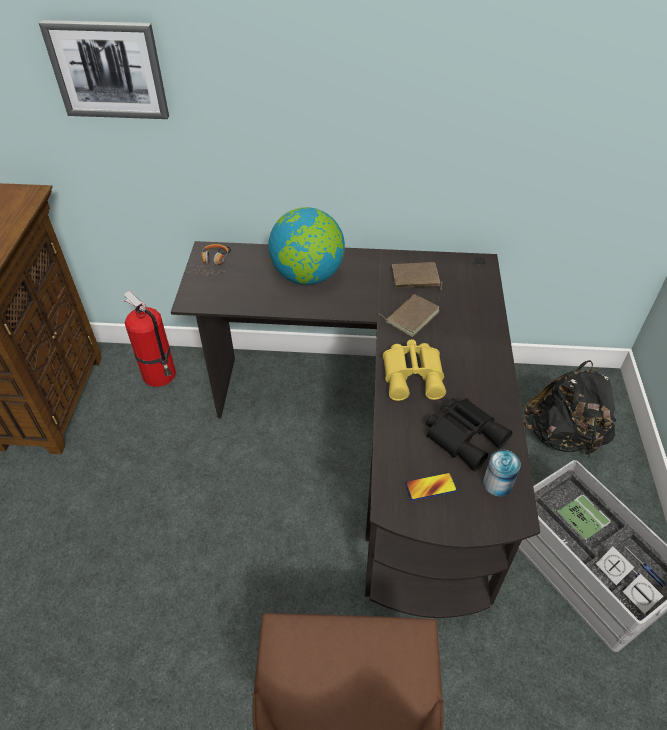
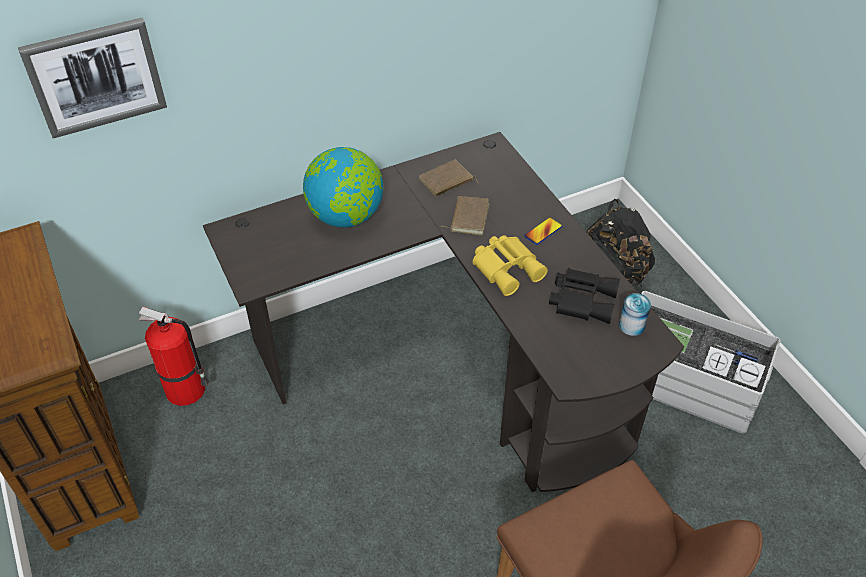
camera: 30 degrees left, 0 degrees up
headphones [185,244,229,275] -> none
phone [405,473,457,501] -> phone moved to [524,217,563,245]

